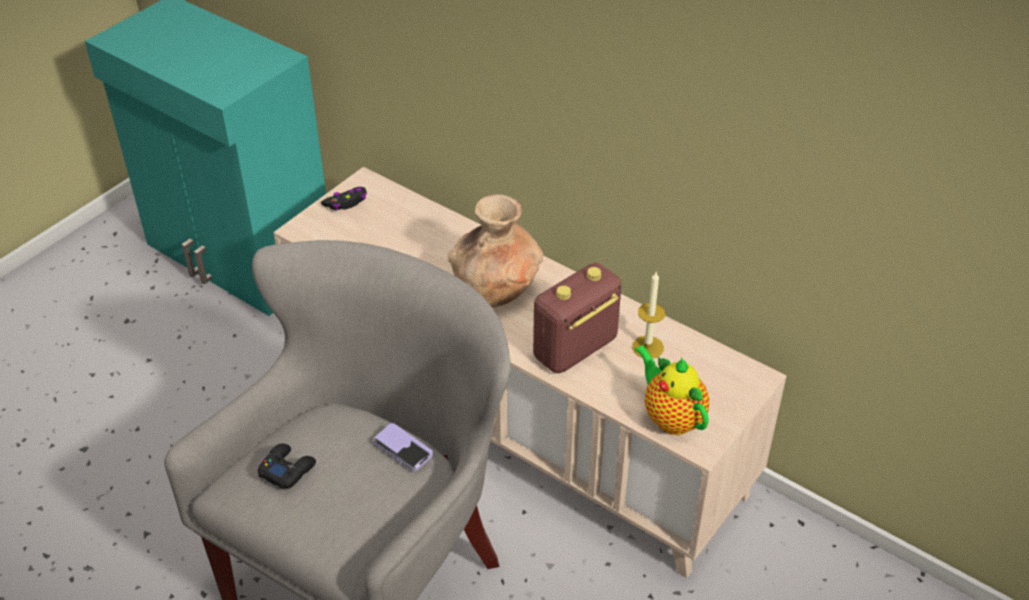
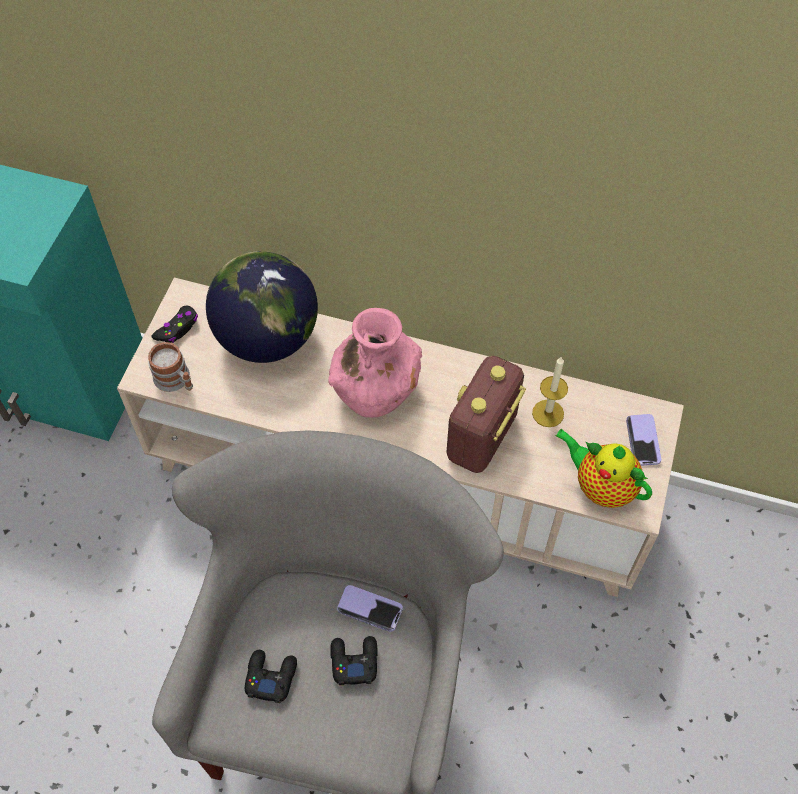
camera: 20 degrees left, 15 degrees up
brown vase [447,194,543,307] -> pink vase [328,308,422,418]
none -> mug [148,342,193,392]
none -> globe [206,251,318,363]
none -> black game controller [330,636,378,685]
none -> phone [626,414,661,466]

